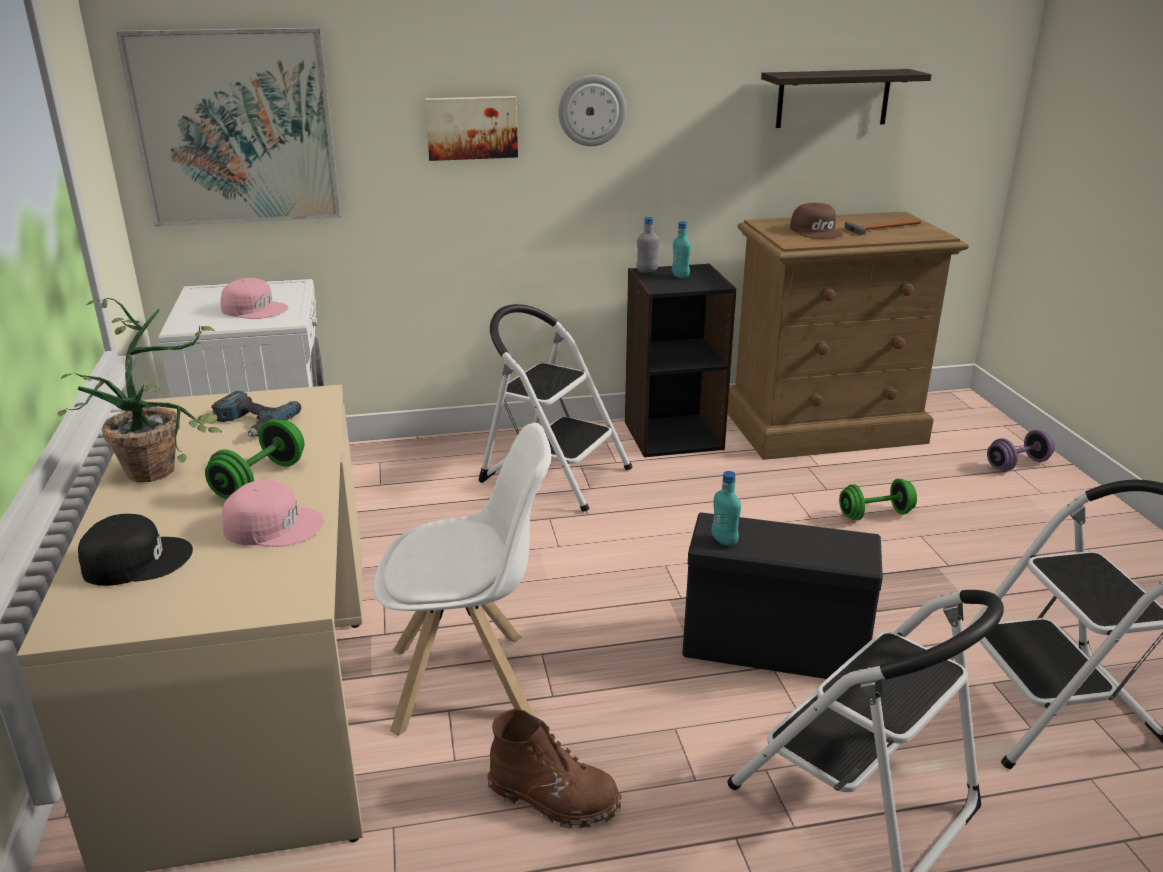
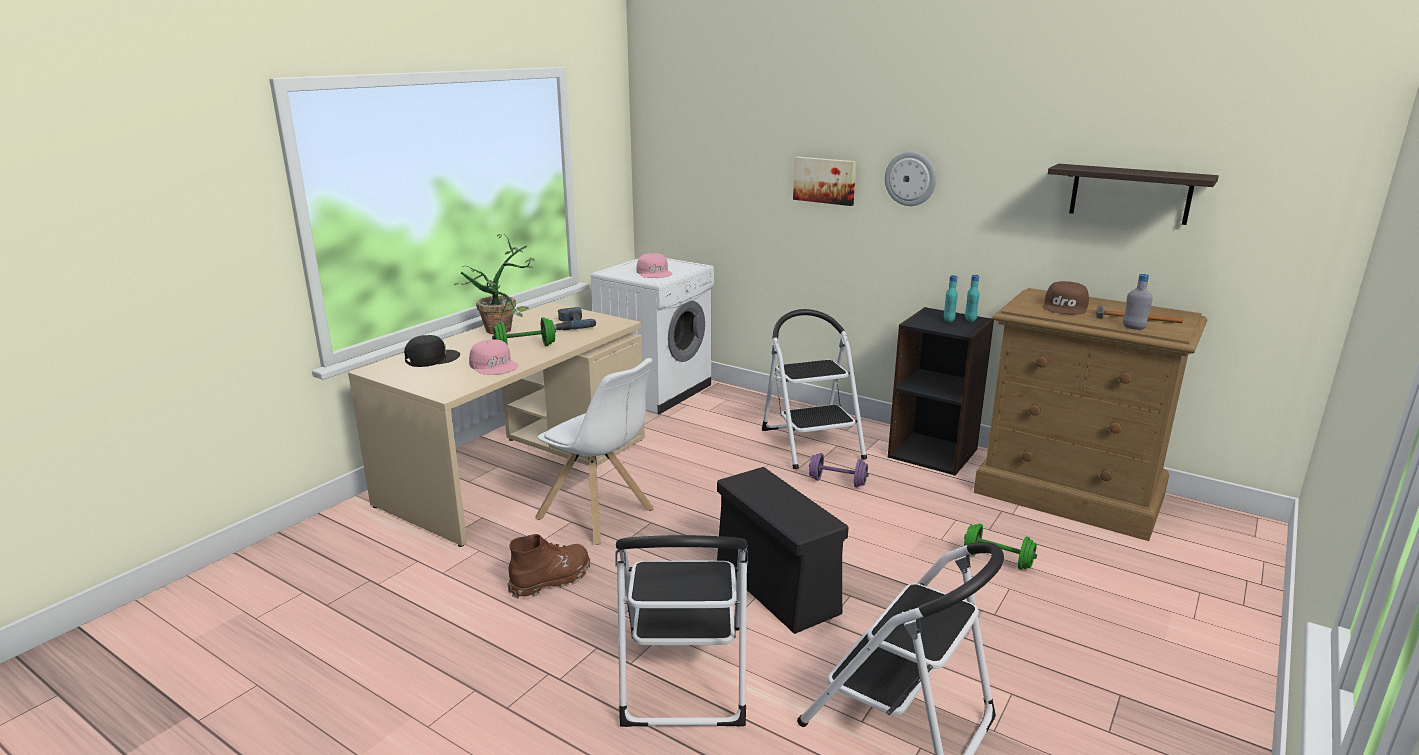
camera: 45 degrees right, 5 degrees down
black cap [78,514,193,586] -> black cap turned 60 degrees counterclockwise [404,335,460,367]
picture [116,28,341,227] -> none
brown boot [487,709,621,829] -> brown boot turned 105 degrees counterclockwise [507,534,590,599]
grey bottle [636,217,659,273] -> grey bottle moved to [1123,274,1153,330]
turquoise bottle [712,471,741,546] -> turquoise bottle moved to [965,275,979,322]
purple dumbbell [987,430,1055,471] -> purple dumbbell moved to [809,453,869,487]

